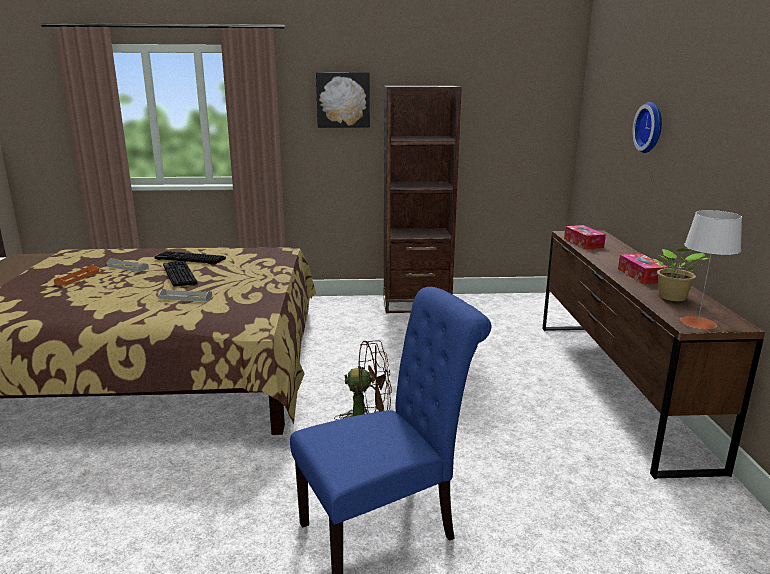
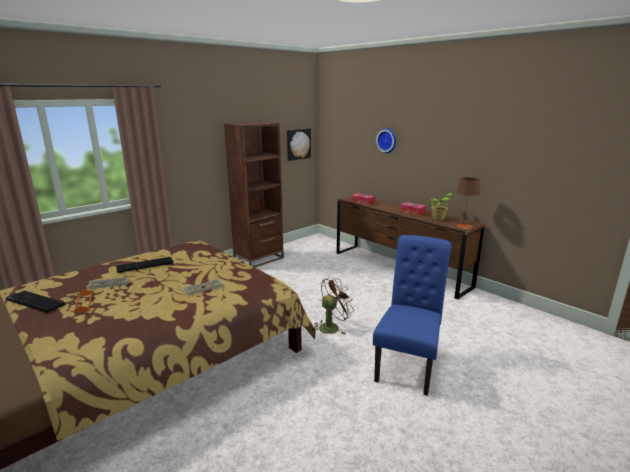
camera: 40 degrees left, 0 degrees up
keyboard [163,261,197,287] -> keyboard moved to [6,291,66,313]
picture [316,72,370,127] -> picture moved to [287,128,311,161]
grey table lamp [680,210,742,329] -> brown table lamp [457,177,480,229]

